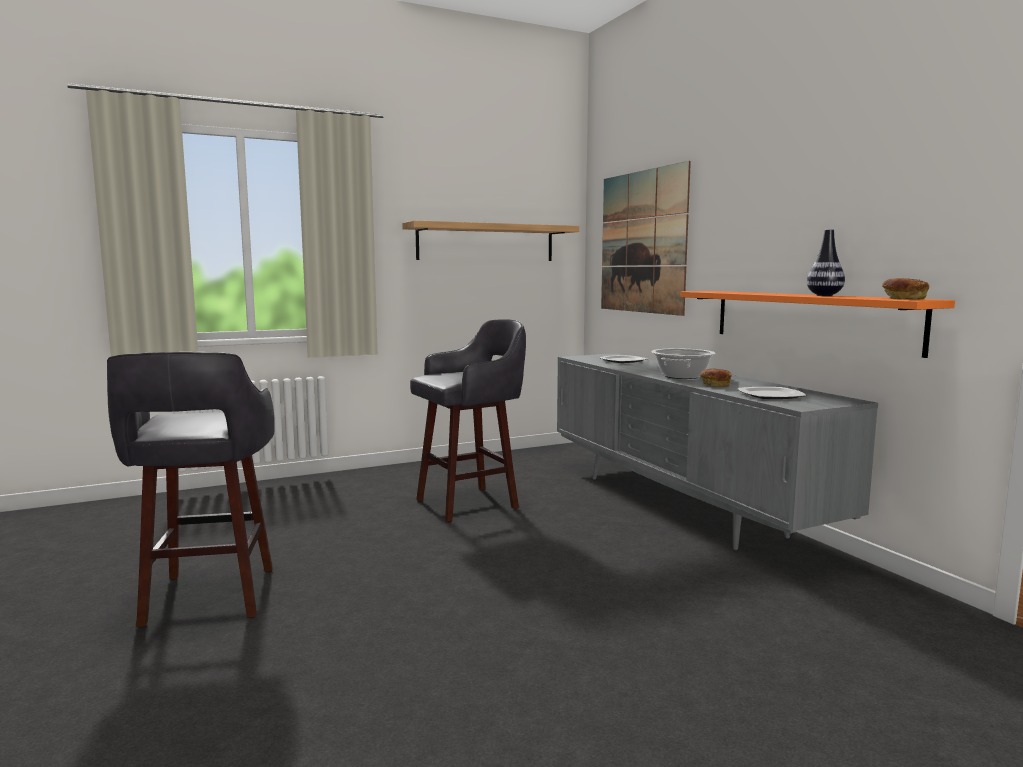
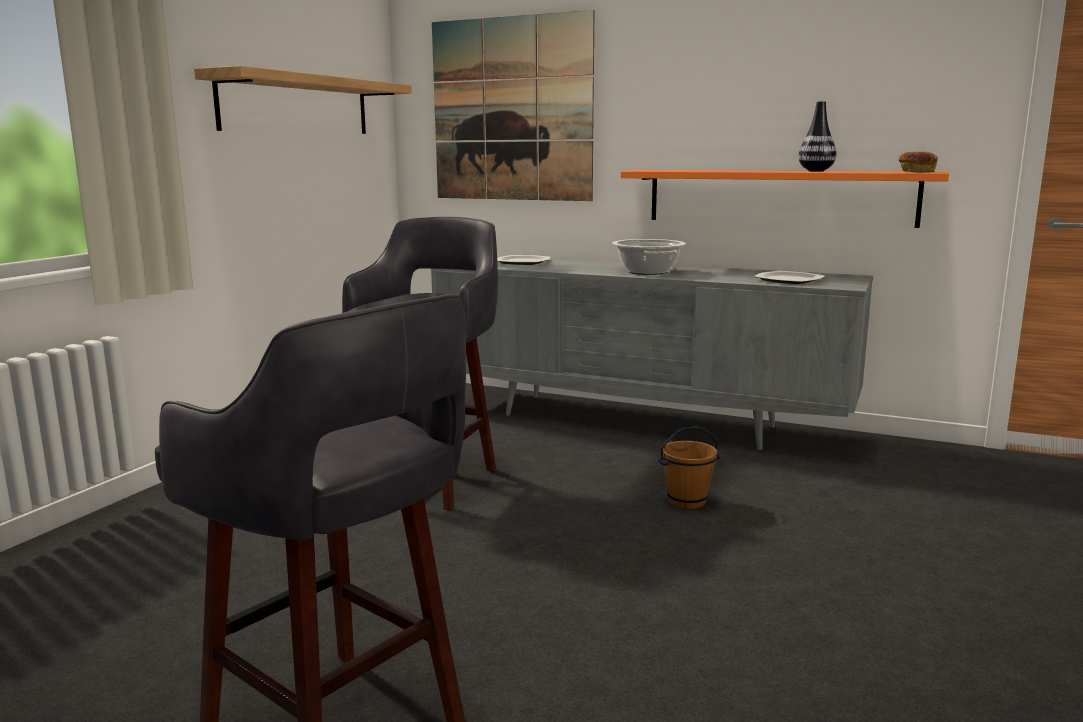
camera: 40 degrees left, 5 degrees up
bread [700,368,732,387] -> none
none -> brown bucket [658,426,720,509]

